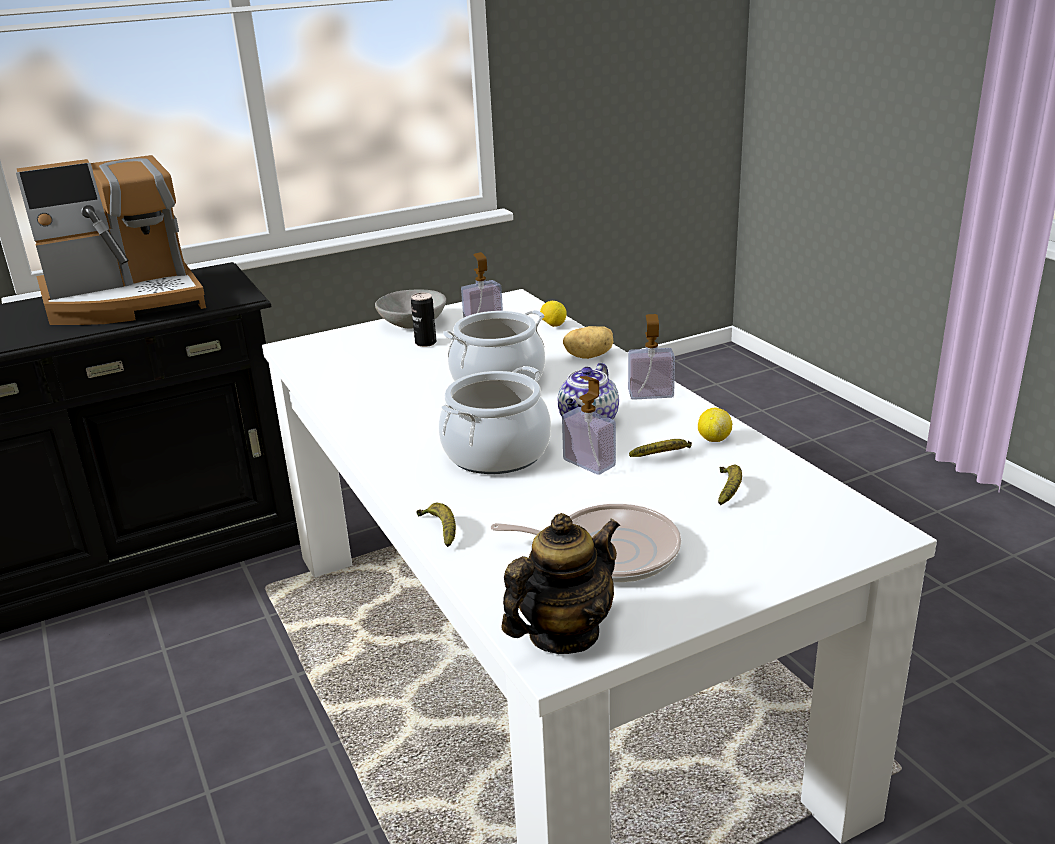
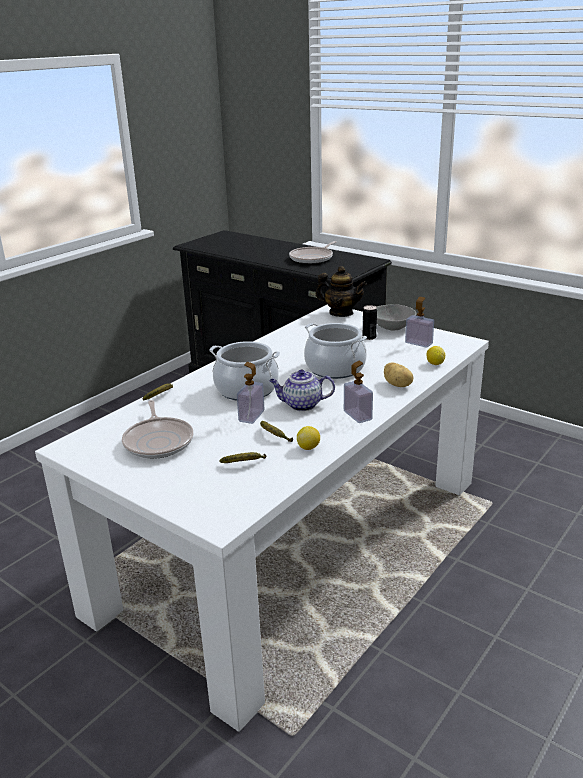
camera: 65 degrees right, 0 degrees up
coffee machine [16,155,206,325] -> frying pan [289,241,337,264]
teapot [501,513,620,654] -> teapot moved to [316,266,367,317]

